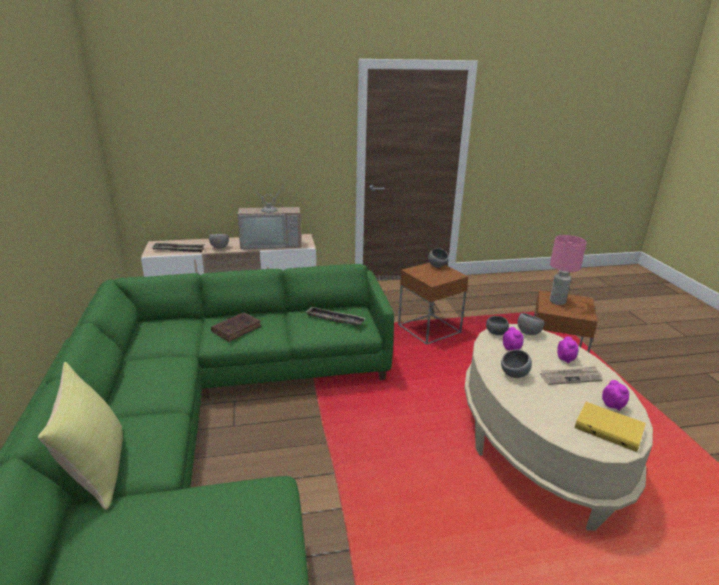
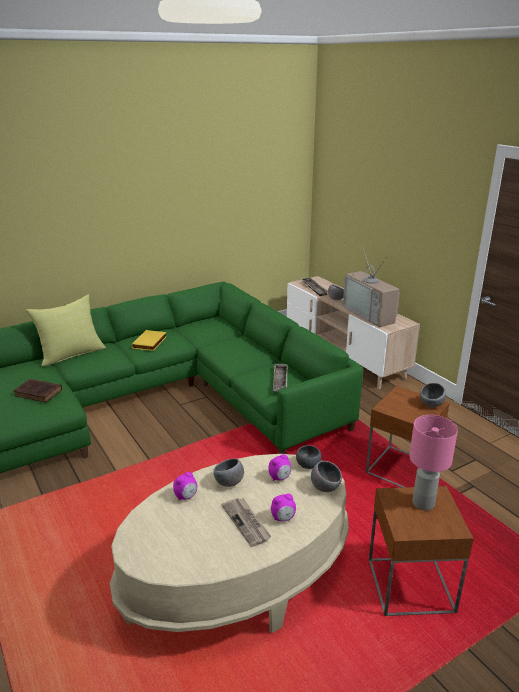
camera: 70 degrees right, 0 degrees up
brown book [211,312,261,342] -> brown book moved to [13,379,62,403]
yellow book [575,402,646,452] -> yellow book moved to [132,330,167,351]
alarm clock [602,380,629,411] -> alarm clock moved to [173,472,197,500]

